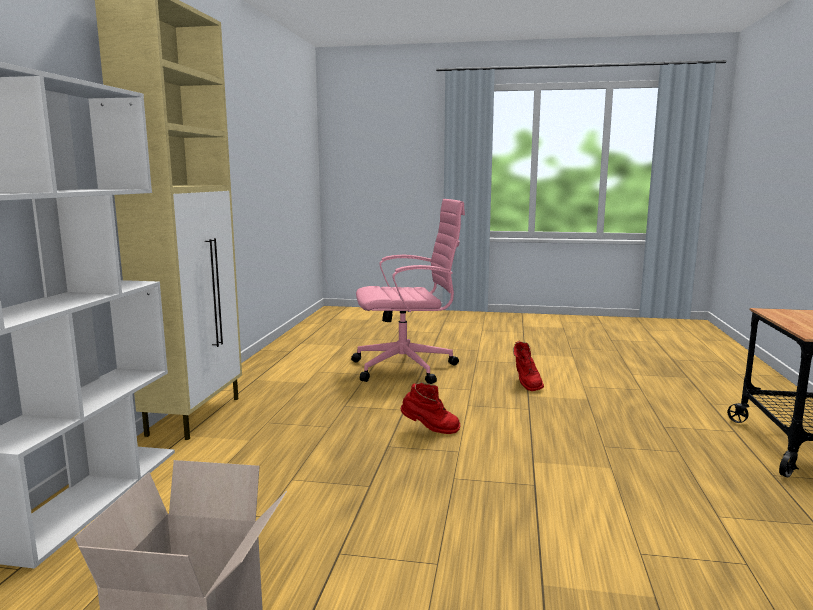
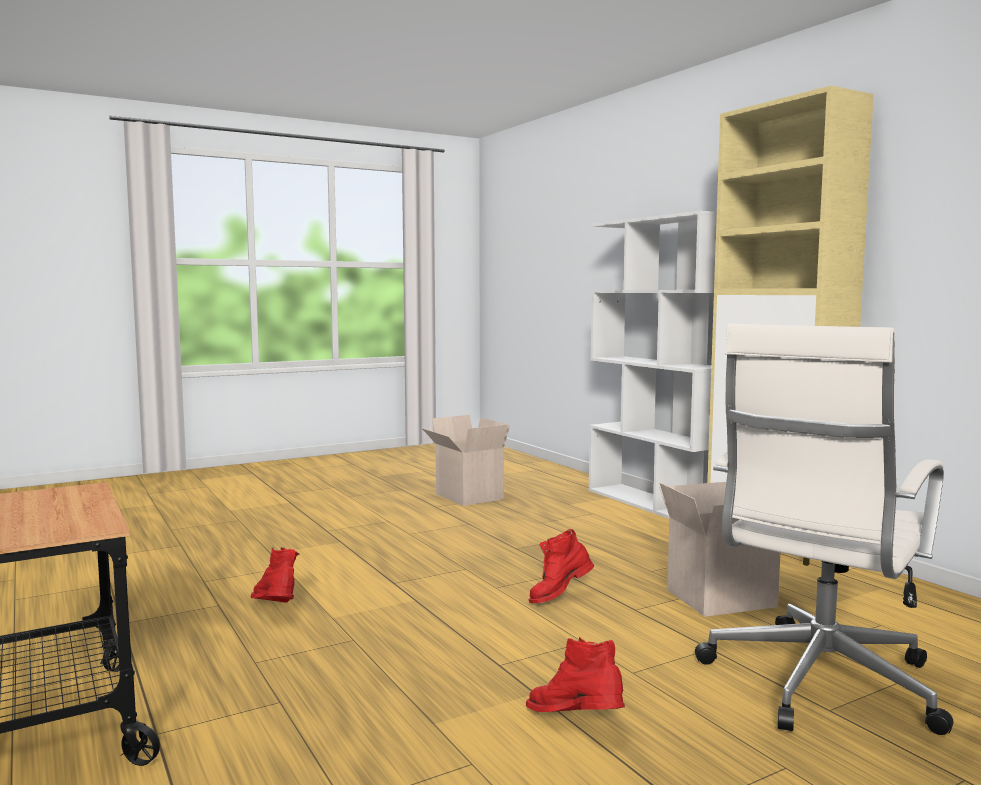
camera: 140 degrees right, 5 degrees down
pink office chair [351,199,465,384] -> white office chair [695,324,954,735]
none -> red boot [251,547,300,602]
none -> cardboard box [659,482,780,617]

